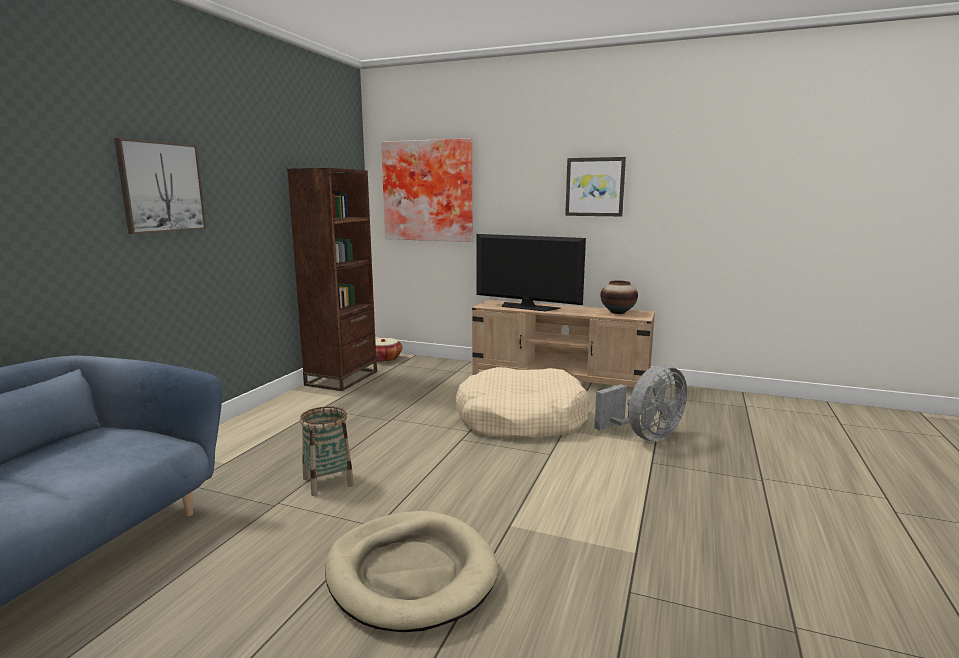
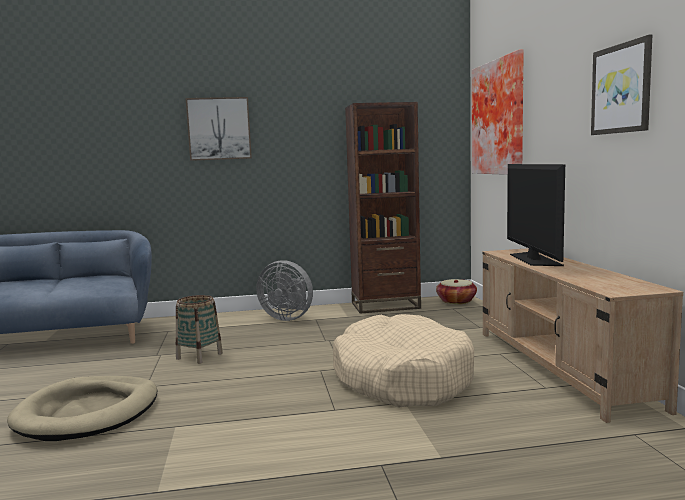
camera: 60 degrees right, 5 degrees down
grey fan [594,364,687,441] -> grey fan moved to [256,260,313,321]
vase [600,281,638,314] -> none

